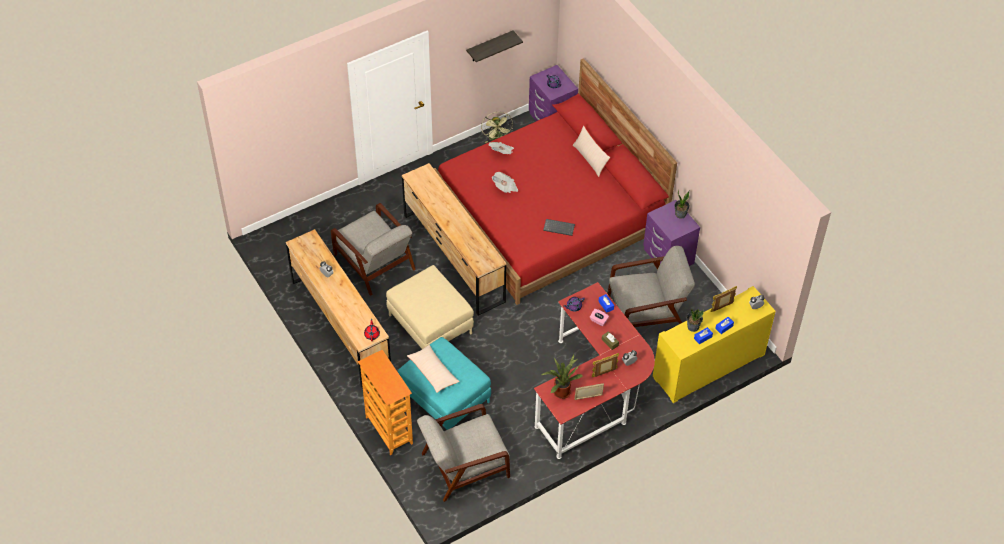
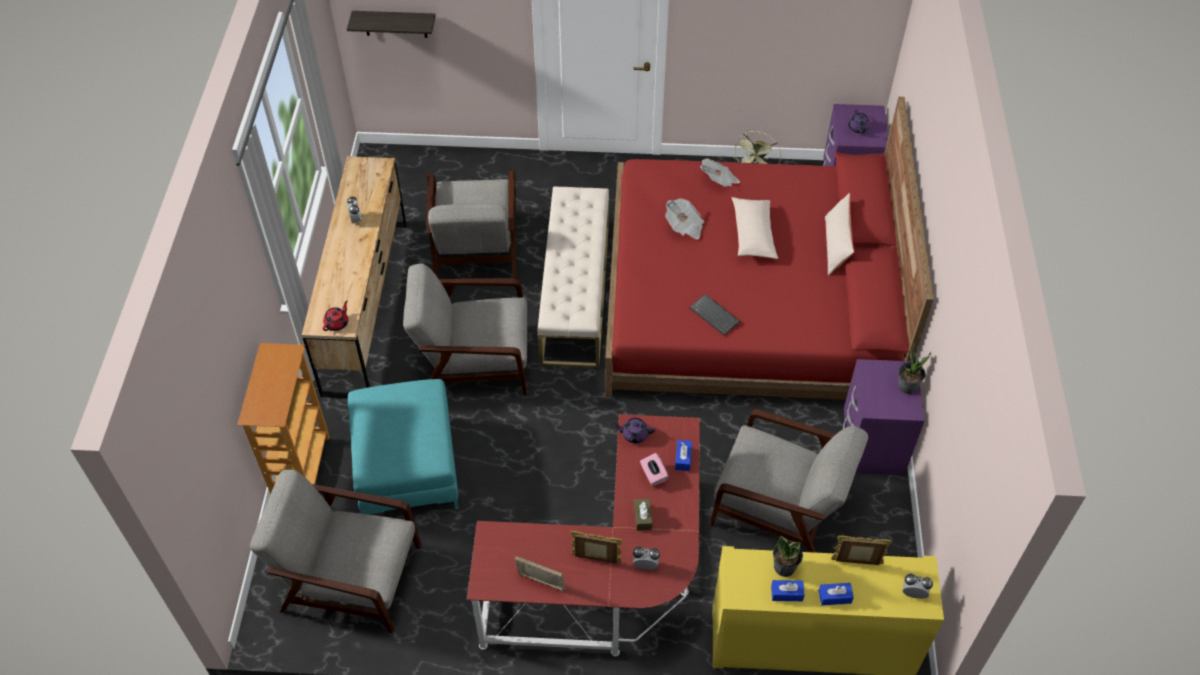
camera: 35 degrees right, 0 degrees up
beige ottoman [386,265,474,349] -> grey armchair [403,263,528,395]
brown dresser [402,163,506,316] -> beige bench [538,186,609,368]
beige pillow [407,345,460,393] -> beige pillow moved to [731,197,778,259]
shelf [466,30,523,62] -> shelf moved to [347,11,436,38]
potted plant [542,355,583,399] -> none

